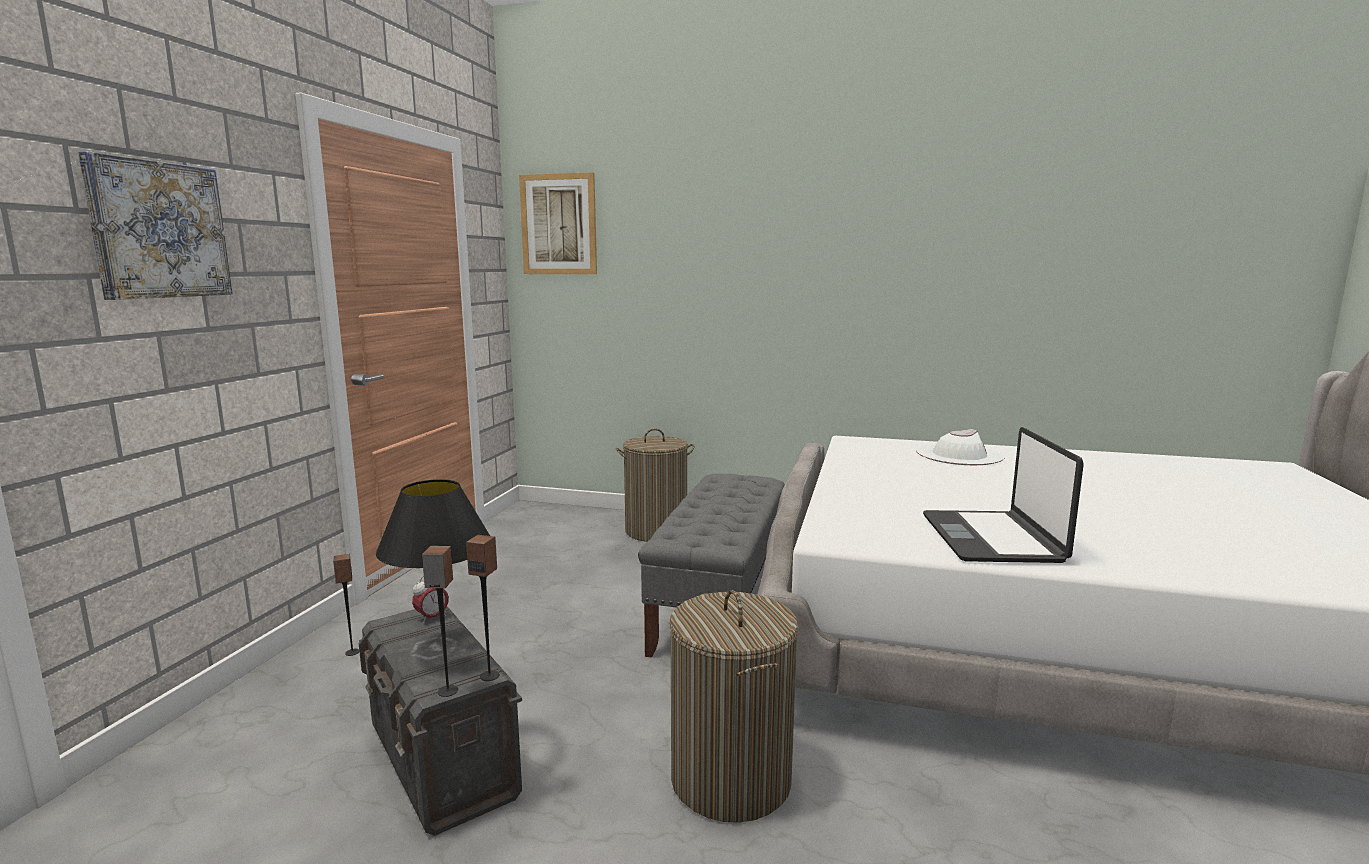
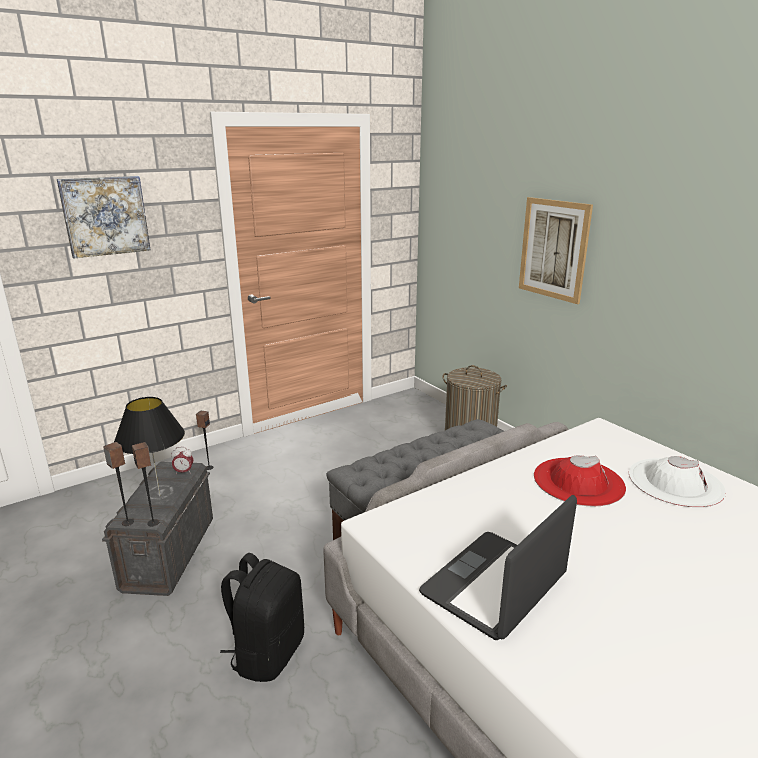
camera: 40 degrees right, 10 degrees up
picture [519,172,597,274] -> picture moved to [519,197,593,304]
laundry basket [669,590,799,823] -> black backpack [220,553,304,682]
none -> red hat [534,455,626,507]

